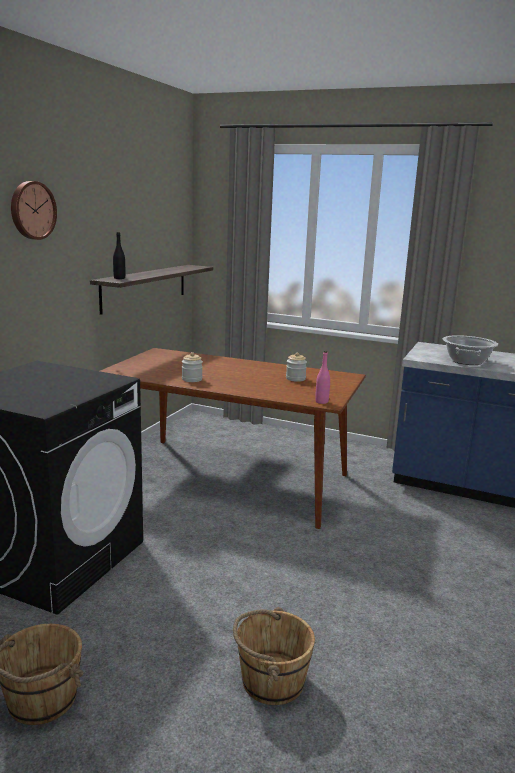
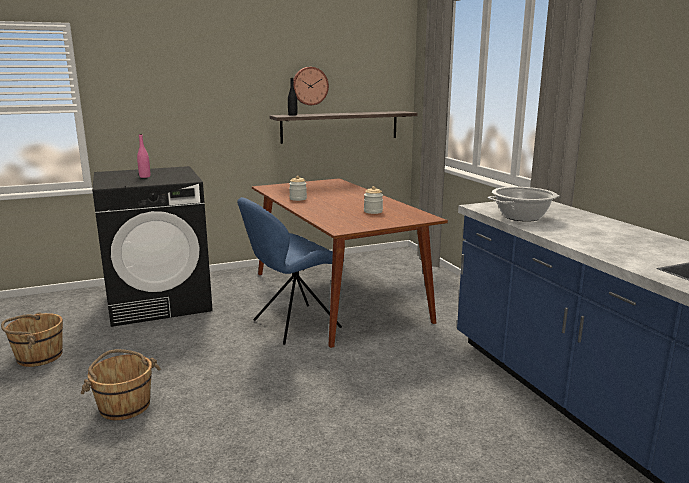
camera: 45 degrees right, 0 degrees up
wall clock [11,181,57,240] -> wall clock moved to [293,67,329,105]
pink bottle [315,351,330,404] -> pink bottle moved to [137,134,150,178]
none -> blue chair [237,197,344,345]

